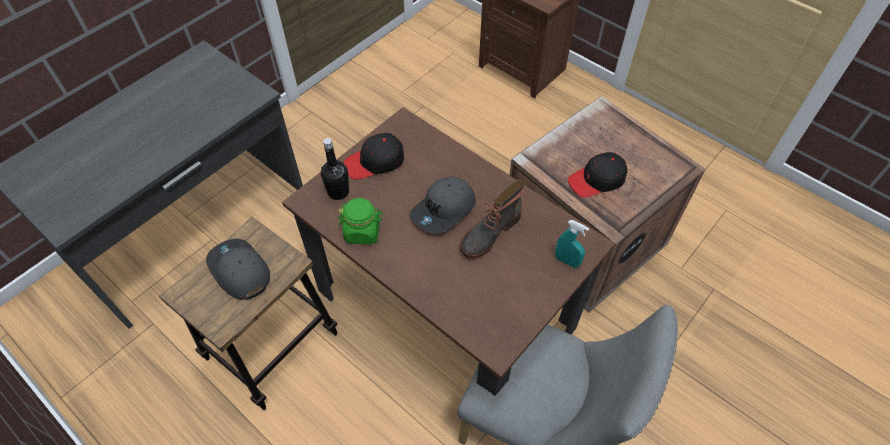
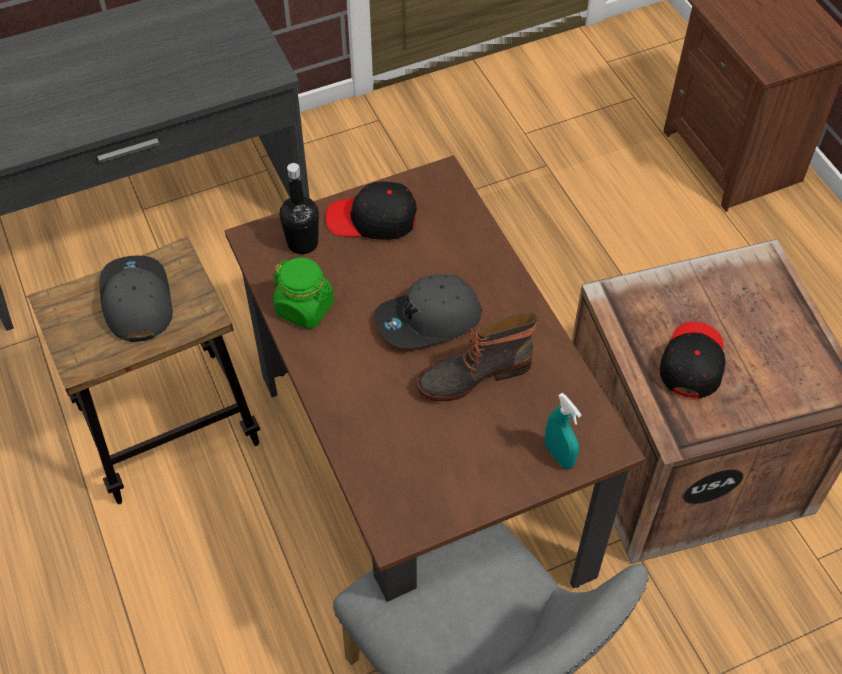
camera: 25 degrees right, 0 degrees up
black cap [568,152,627,198] -> black cap turned 105 degrees clockwise [660,322,725,398]

